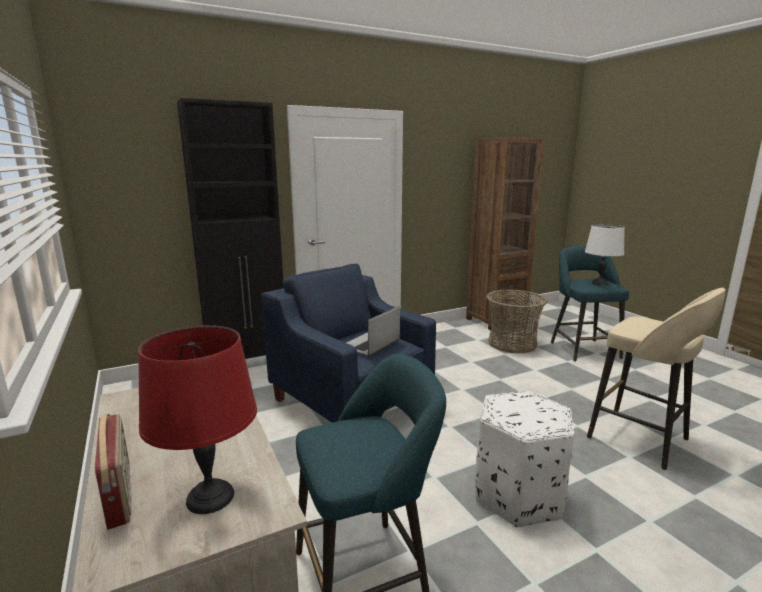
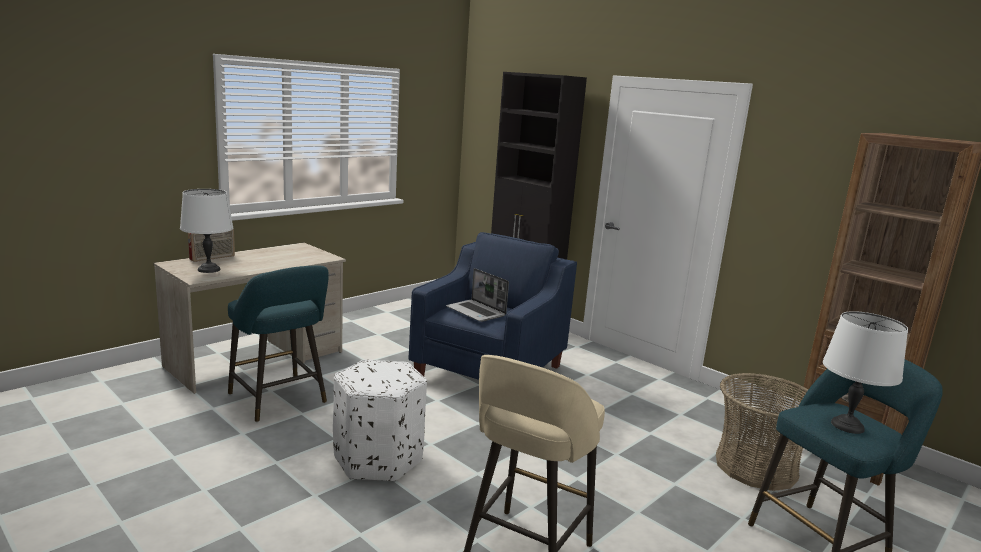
camera: 70 degrees right, 0 degrees up
red table lamp [138,325,257,514] -> white table lamp [180,189,233,273]
laptop [347,306,400,357] -> laptop turned 150 degrees counterclockwise [446,268,509,322]

